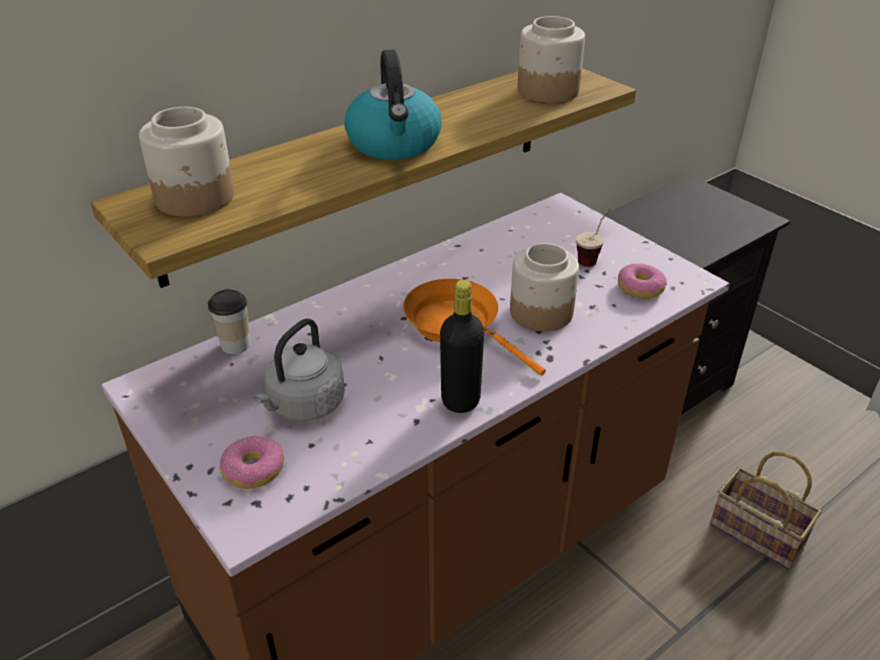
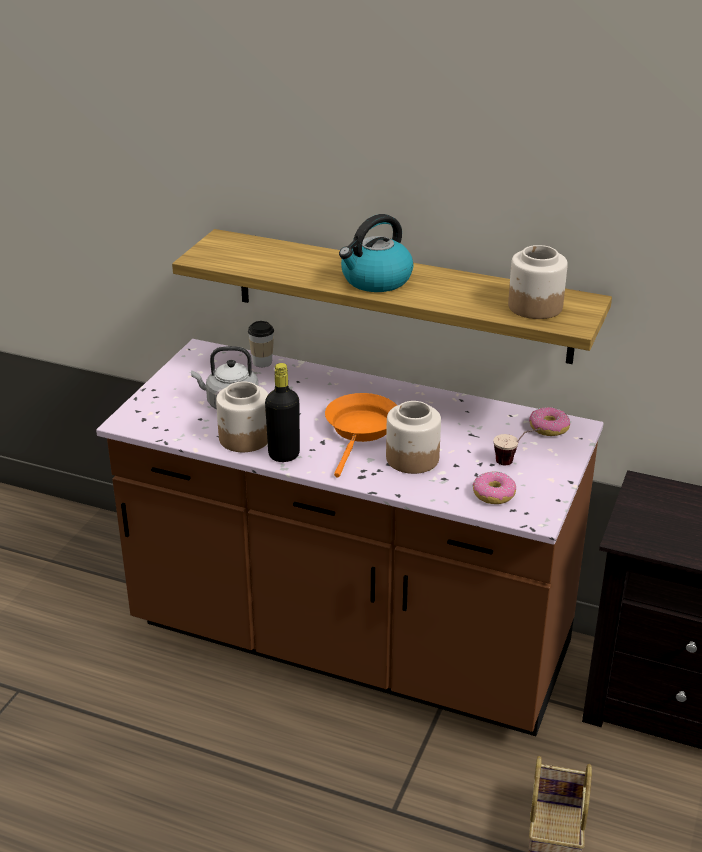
camera: 60 degrees right, 5 degrees down
jar [139,107,234,217] -> jar moved to [216,381,268,452]
donut [219,435,284,489] -> donut moved to [529,407,570,436]

